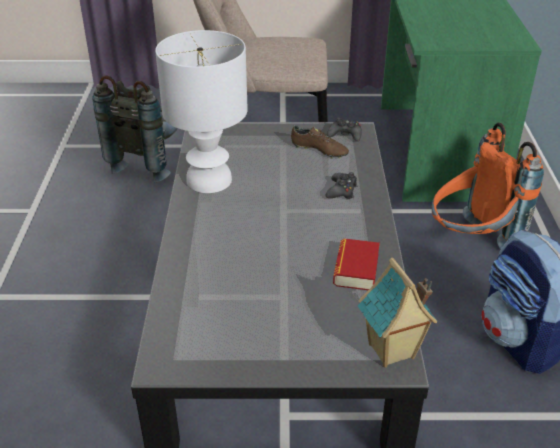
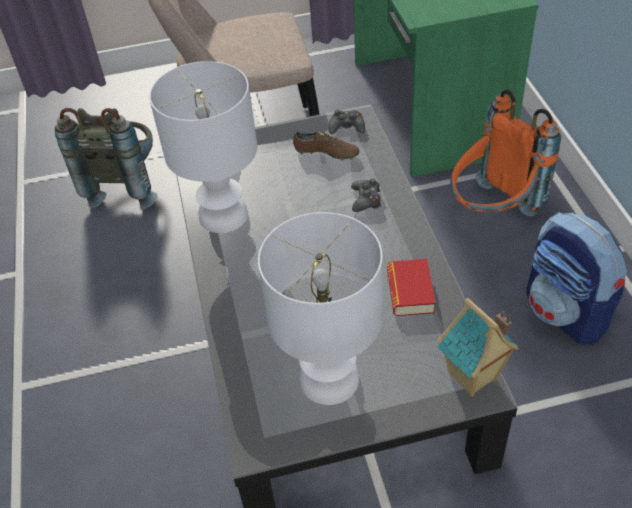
camera: 10 degrees left, 10 degrees up
none -> white table lamp [258,212,383,405]

